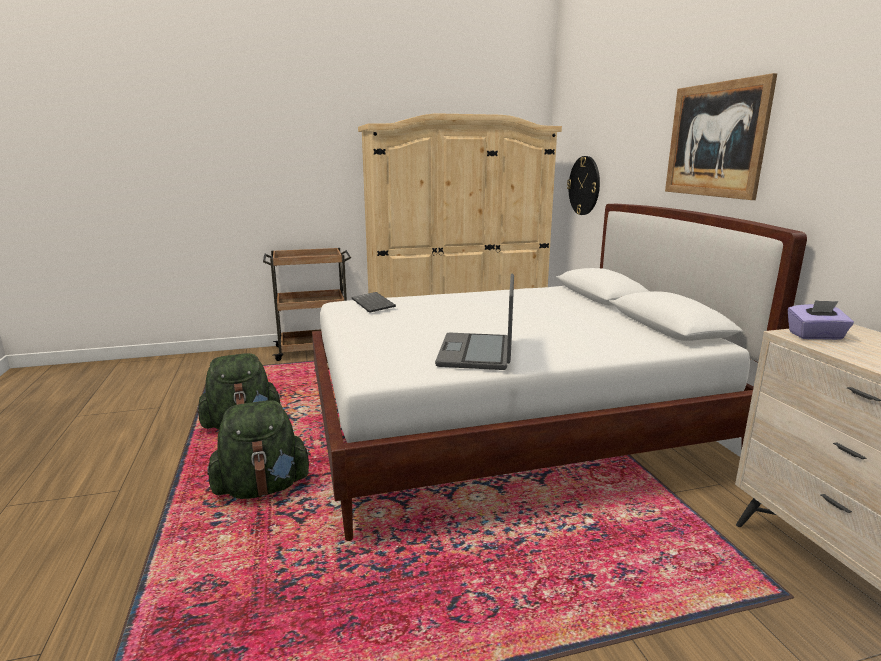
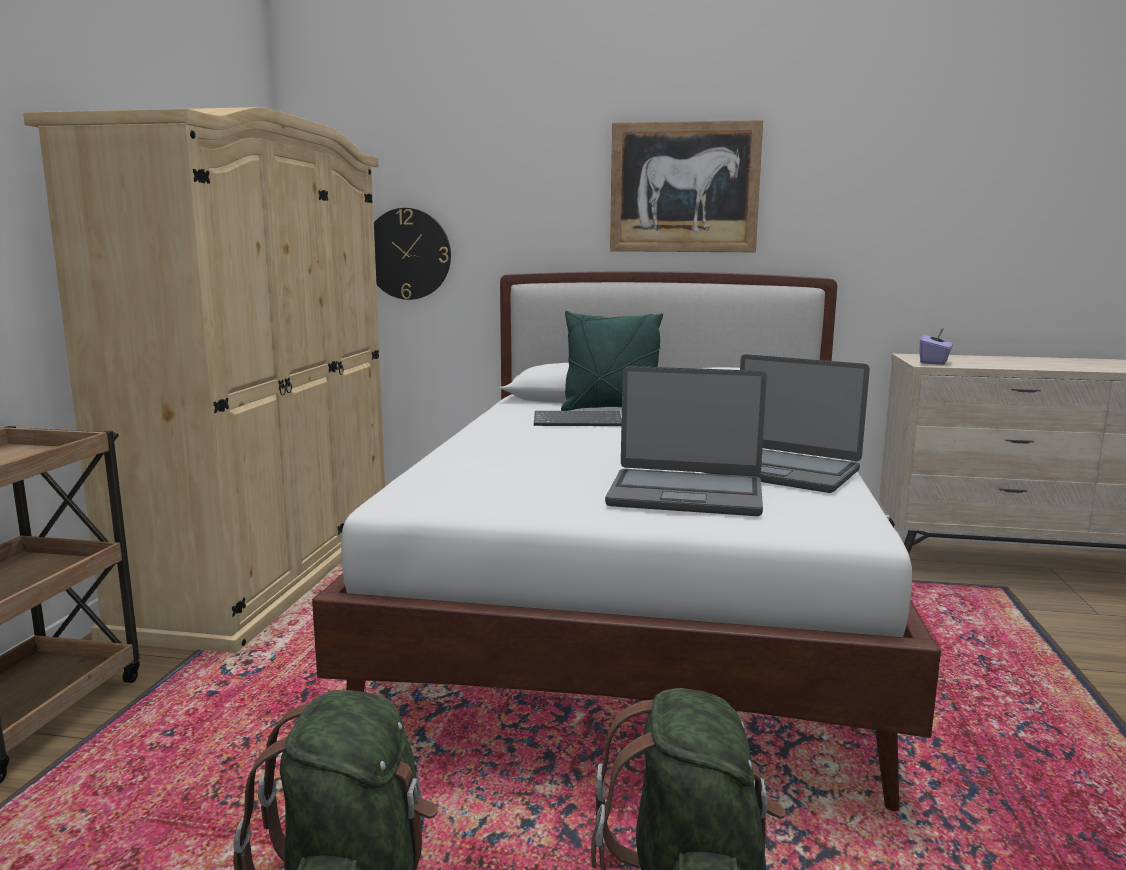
camera: 65 degrees left, 5 degrees down
keyboard [352,292,396,313] -> keyboard moved to [534,411,622,426]
none -> green pillow [561,311,663,411]
none -> laptop [605,366,767,516]

